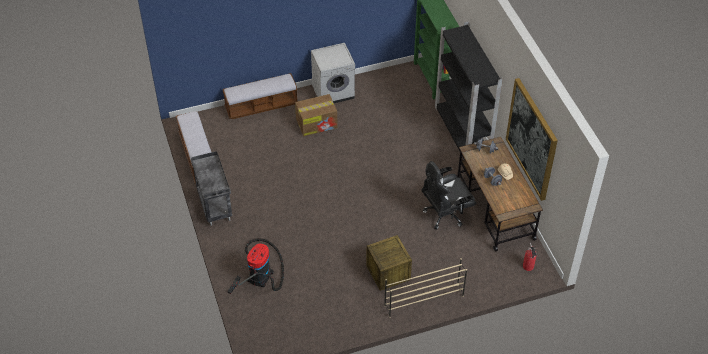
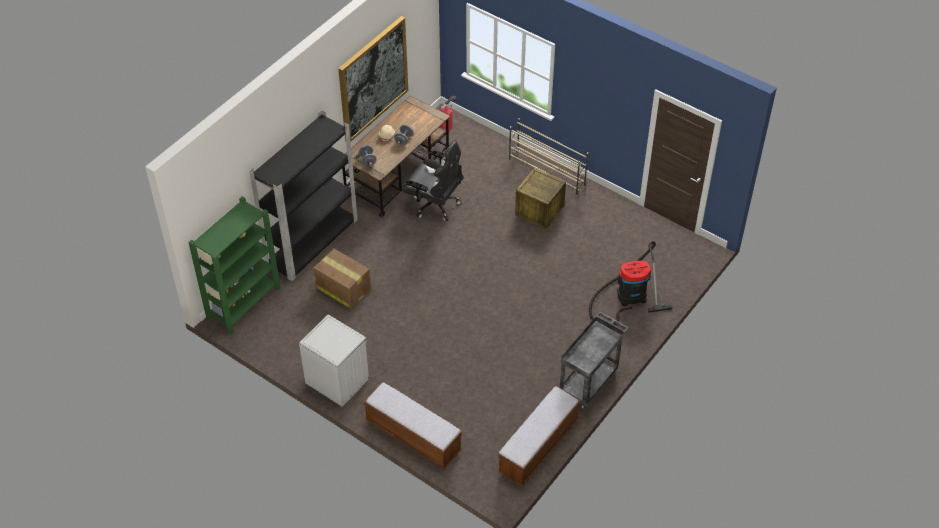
camera: 125 degrees left, 0 degrees up
cardboard box [295,94,338,136] -> cardboard box moved to [313,249,371,309]

